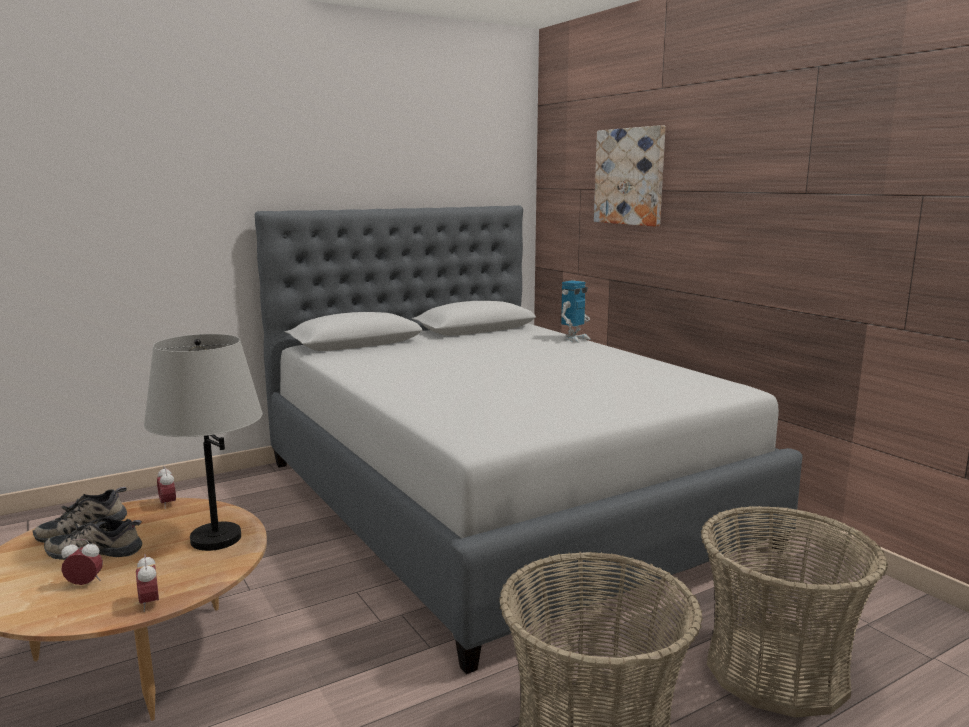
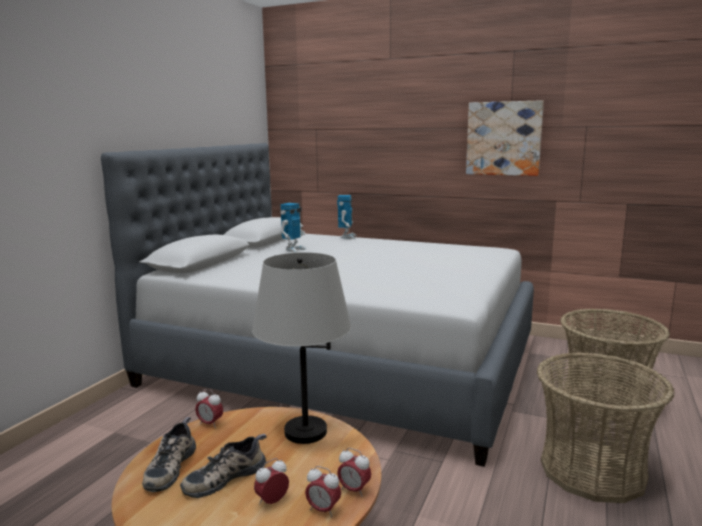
camera: 35 degrees left, 0 degrees up
picture [594,125,666,227] -> picture moved to [466,100,544,176]
none -> toy robot [280,203,306,253]
none -> alarm clock [305,466,341,517]

